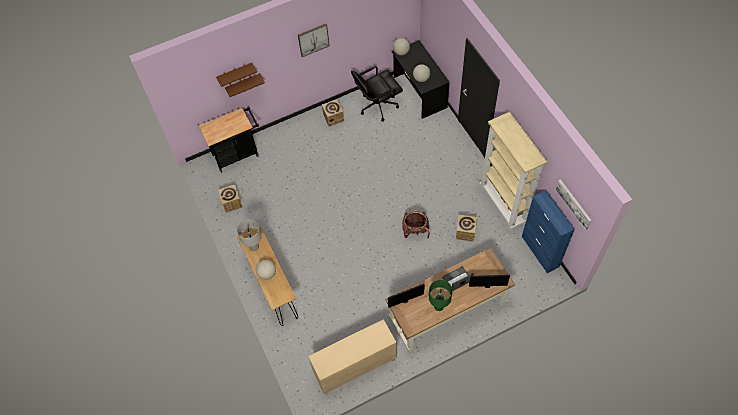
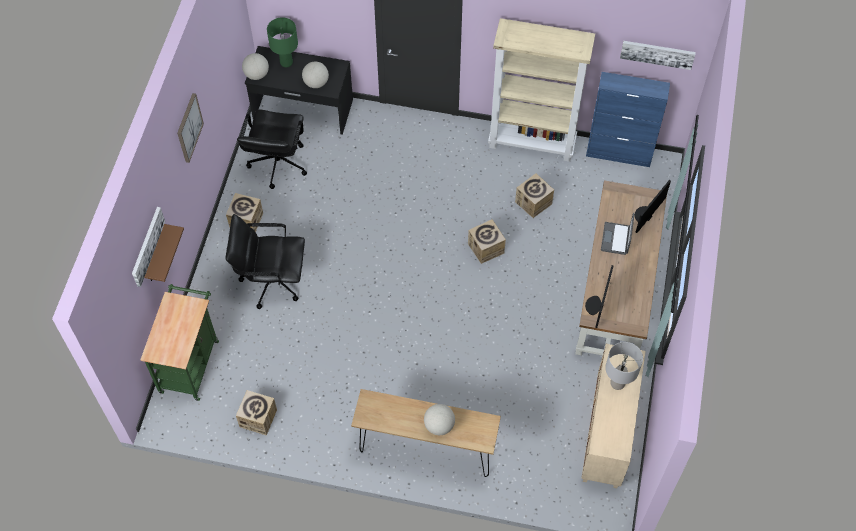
camera: 55 degrees left, 0 degrees up
black cart [199,107,259,173] -> green cart [140,284,219,401]
brown shelf [216,63,257,87] -> picture [132,207,165,287]
grey table lamp [237,219,262,251] -> grey table lamp moved to [605,342,643,390]
backpack [402,210,430,238] -> cardboard box [468,219,506,264]
green table lamp [429,280,452,311] -> green table lamp moved to [267,17,298,67]
none -> black office chair [226,214,305,309]

